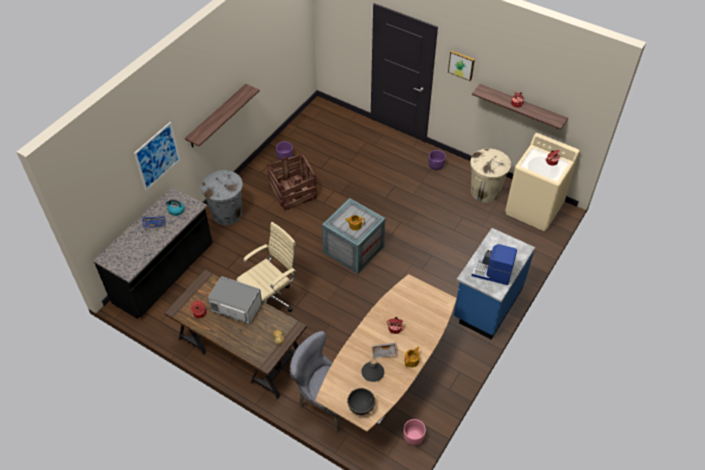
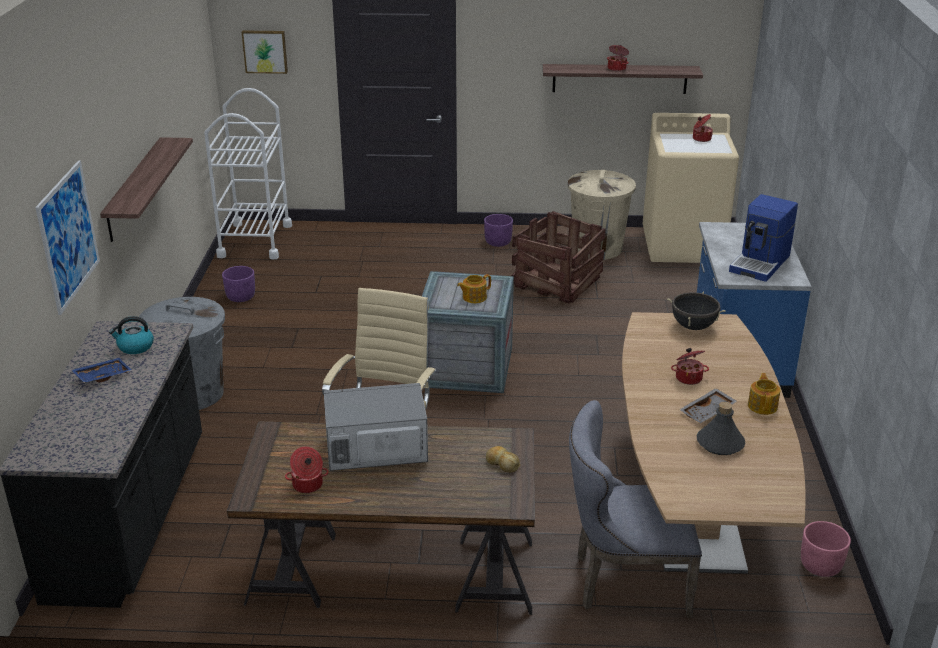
camera: 30 degrees left, 20 degrees down
crate [267,154,317,211] -> crate moved to [512,211,605,303]
black cooking pot [347,388,375,415] -> black cooking pot moved to [667,291,726,330]
picture [448,51,475,81] -> picture moved to [242,30,288,74]
coffee machine [472,244,517,285] -> coffee machine turned 45 degrees counterclockwise [729,194,798,282]
none -> white cart [204,88,292,259]

